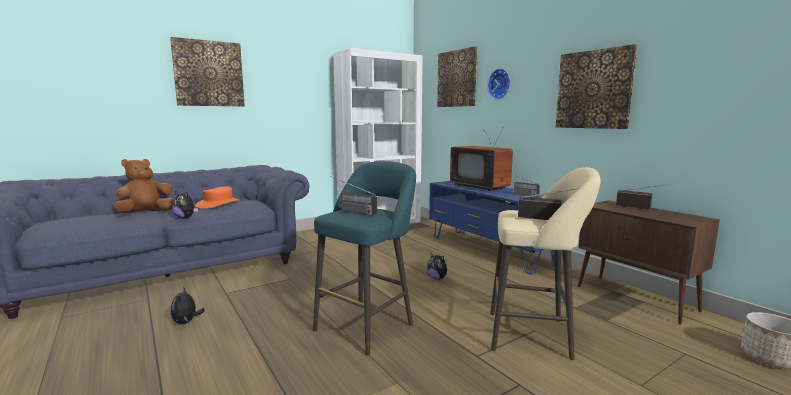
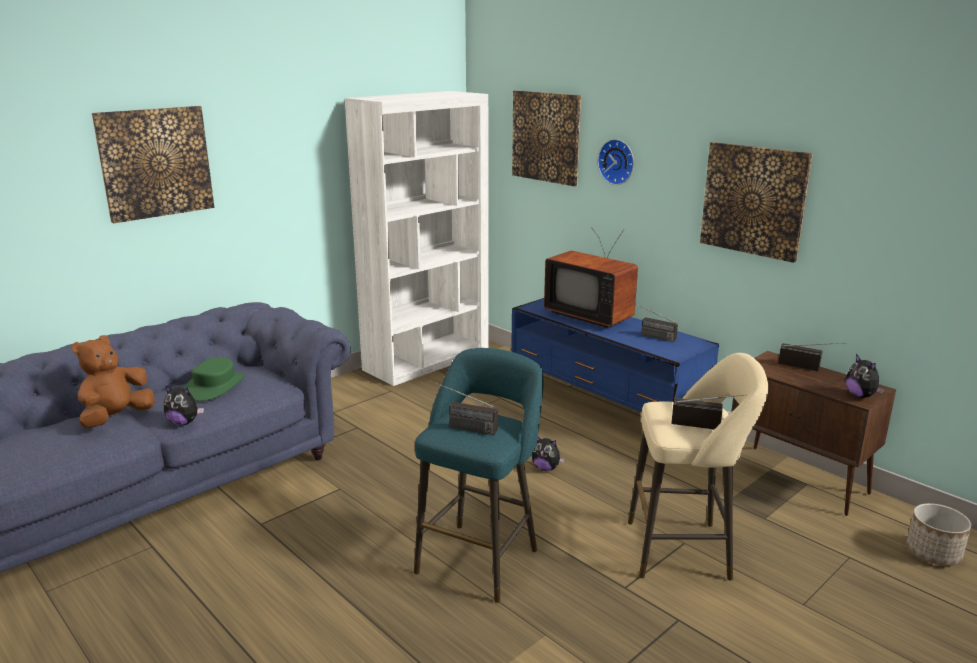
camera: 10 degrees left, 10 degrees up
plush toy [171,288,205,324] -> plush toy moved to [846,354,885,398]
orange hat [195,186,239,209] -> green hat [184,357,245,401]

